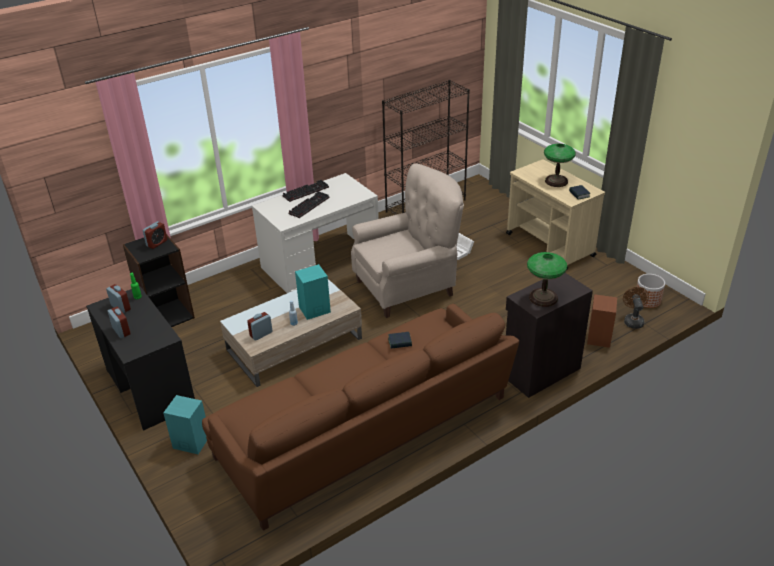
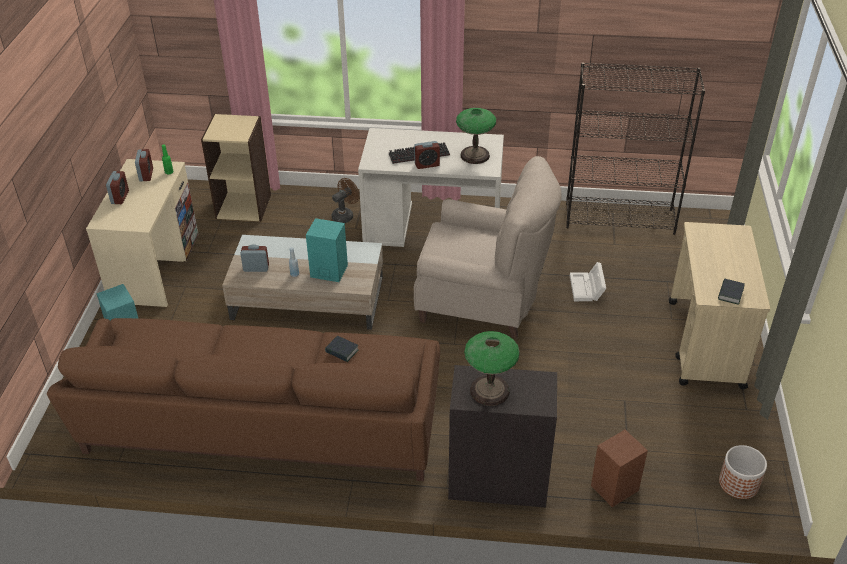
camera: 40 degrees right, 5 degrees up
black desk [86,286,195,430] -> beige desk [86,159,198,307]
black bookcase [123,234,195,327] -> beige bookcase [201,114,271,222]
alarm clock [143,221,167,249] -> alarm clock moved to [414,141,440,169]
keyboard [282,180,329,202] -> none
table lamp [544,144,576,187] -> table lamp moved to [456,108,496,164]
brown fan [623,287,649,329] -> brown fan moved to [332,178,359,223]

